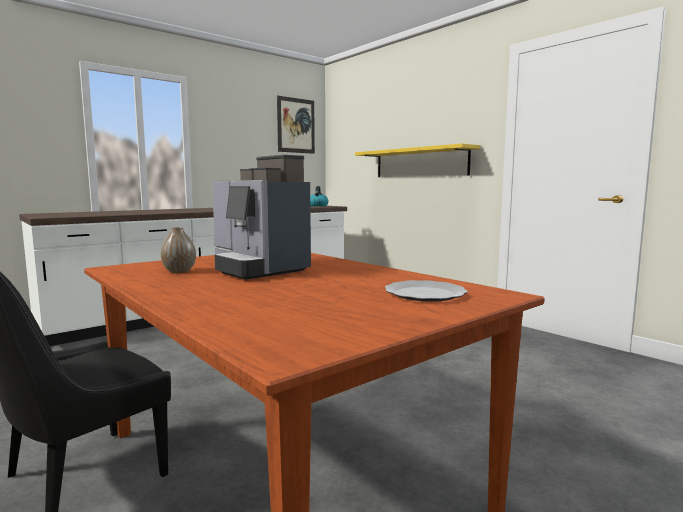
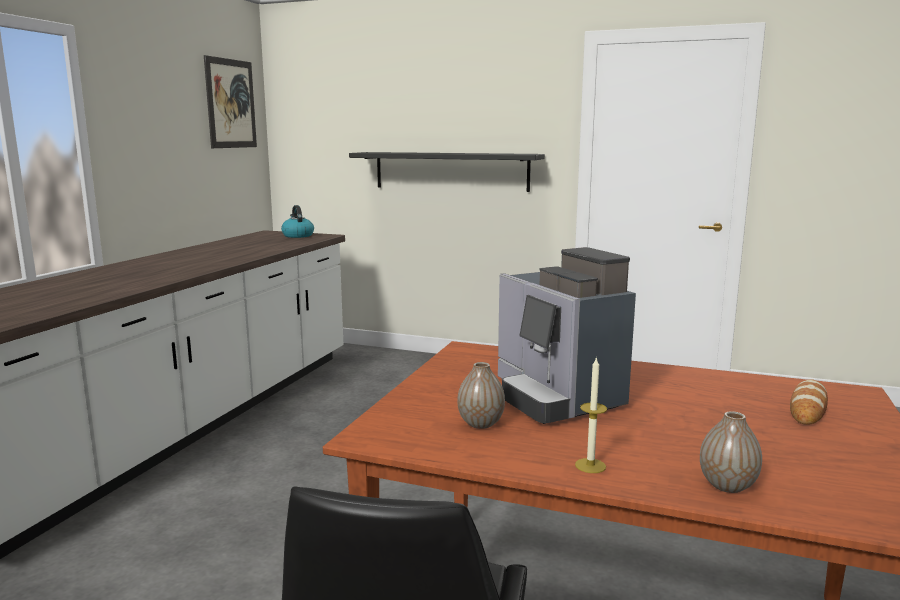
camera: 30 degrees left, 5 degrees up
coffee machine [212,155,311,280] -> coffee machine turned 45 degrees clockwise [498,247,636,424]
yellow shelf [355,143,480,177] -> black shelf [349,152,545,192]
plate [385,280,467,302] -> bread [790,379,828,425]
none -> candle [575,357,607,473]
none -> vase [700,411,762,493]

